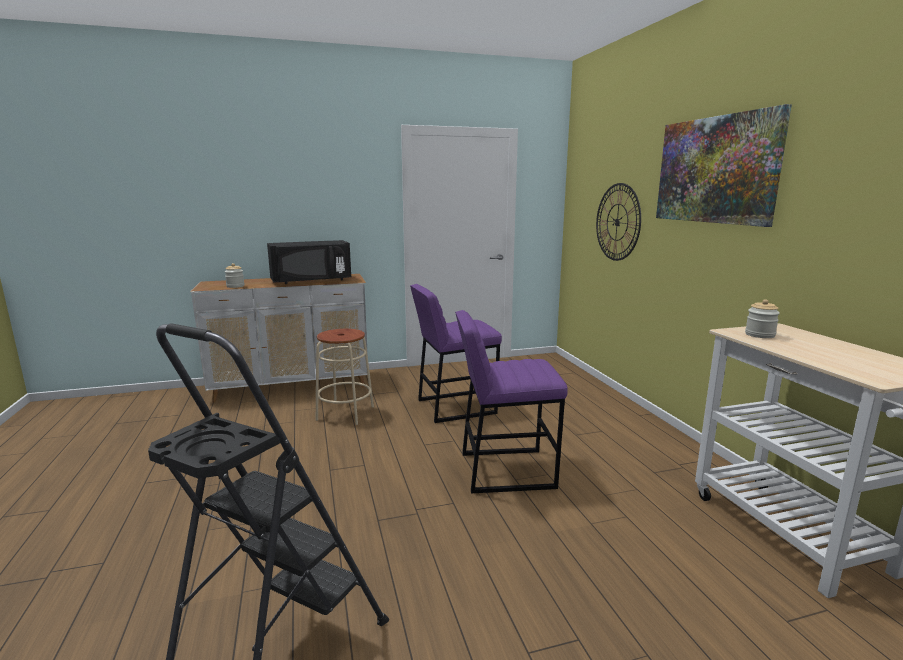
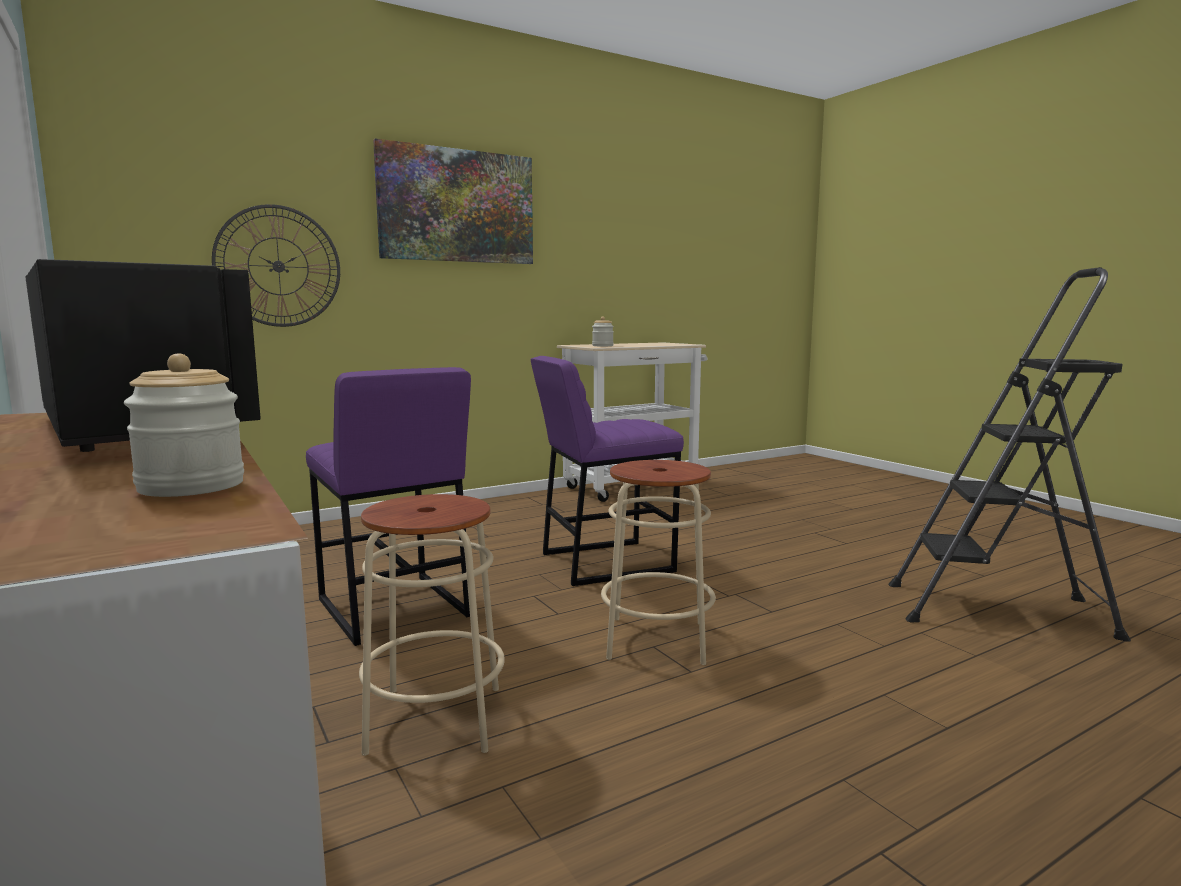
camera: 105 degrees left, 5 degrees down
purple chair [455,310,568,493] -> purple chair turned 90 degrees clockwise [531,356,684,586]
none -> beige stool [601,460,716,665]

